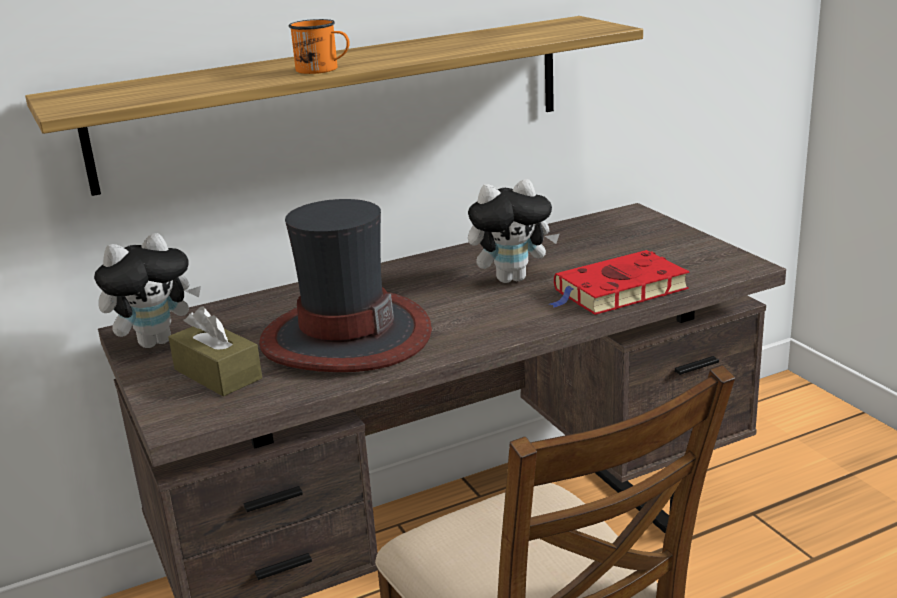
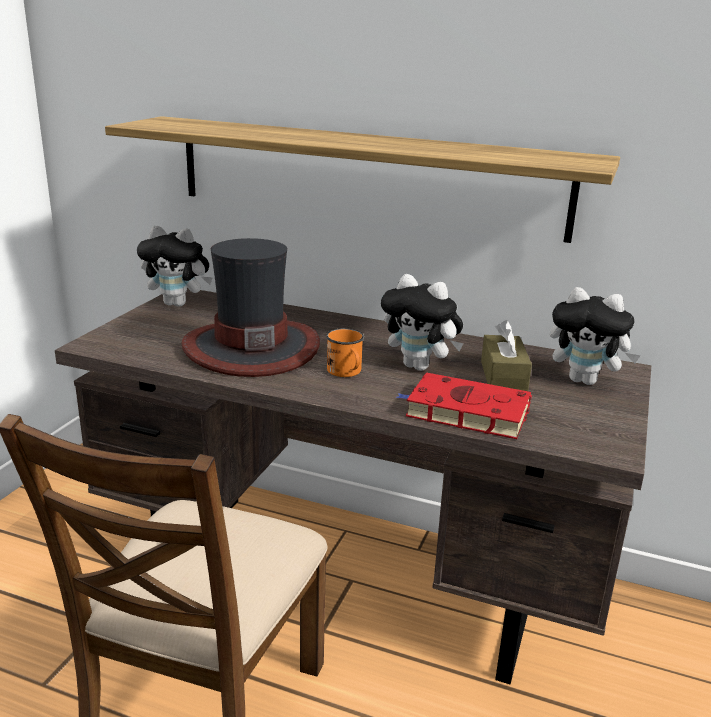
camera: 45 degrees right, 0 degrees up
brown tissue box [168,307,262,397] -> brown tissue box moved to [481,320,532,391]
orange mug [289,19,350,74] -> orange mug moved to [326,328,364,377]
none -> plush toy [550,287,641,385]

